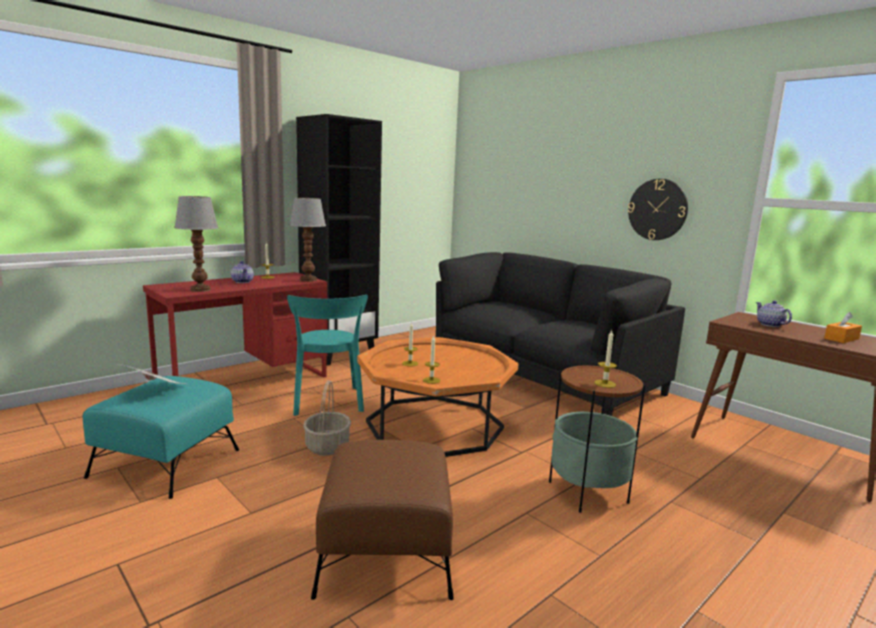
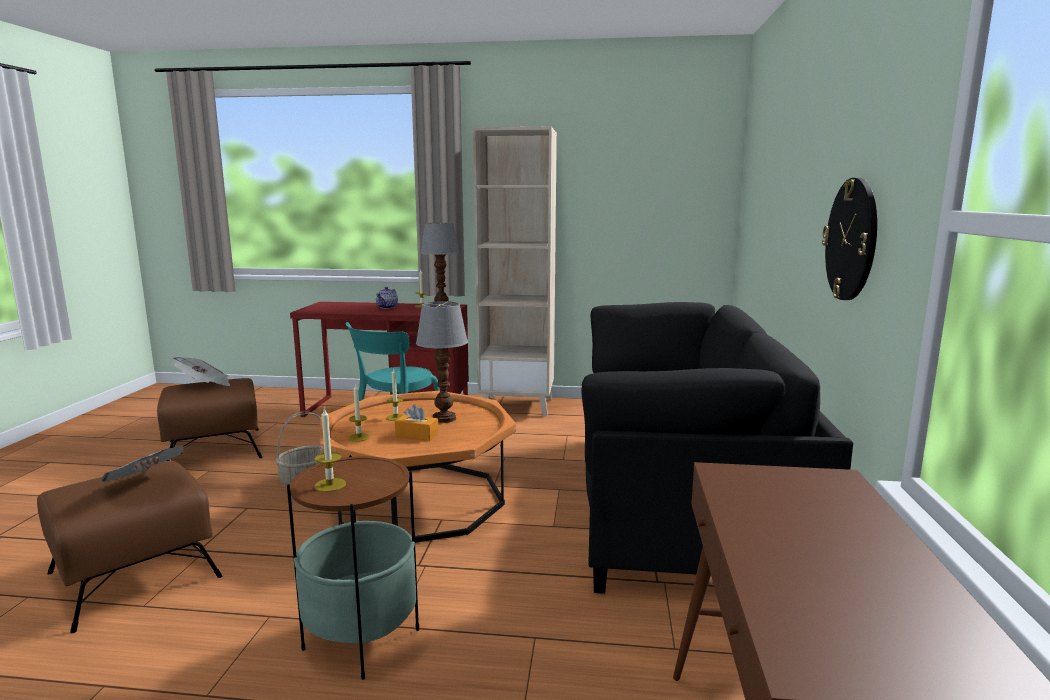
camera: 50 degrees right, 0 degrees up
turquoise ottoman [83,376,239,499] -> brown ottoman [157,378,263,461]
table lamp [174,196,218,292] -> table lamp moved to [416,301,468,423]
black bookcase [296,114,382,366] -> beige bookcase [473,127,557,416]
teapot [756,301,792,327] -> none
orange tissue box [824,312,862,343] -> orange tissue box moved to [395,405,439,441]
none -> newspaper [101,446,184,483]

